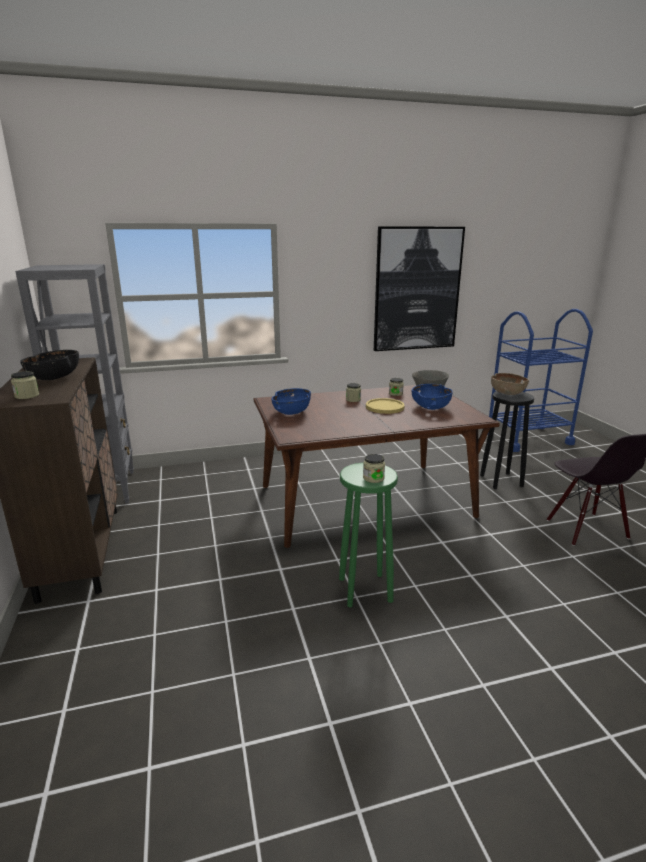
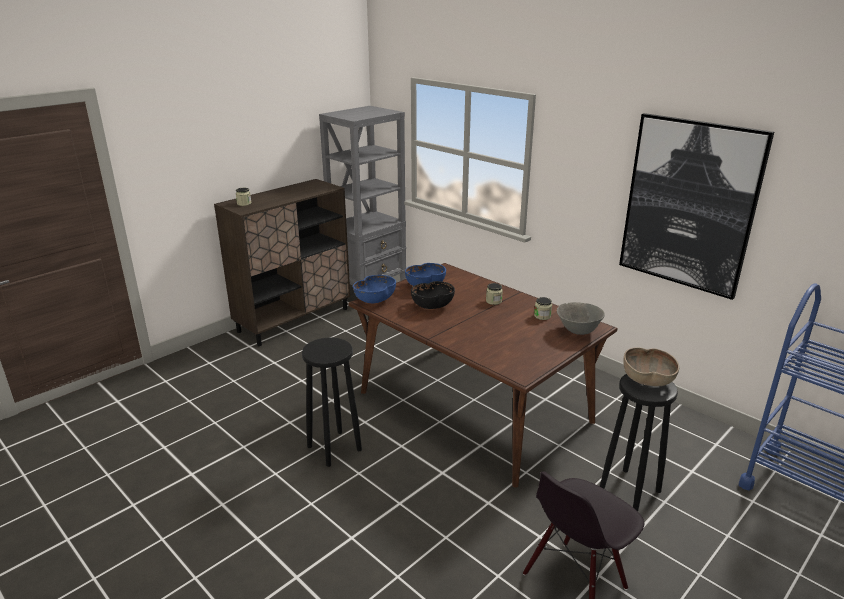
camera: 60 degrees right, 5 degrees up
black bowl [20,350,79,380] -> black bowl moved to [411,281,455,309]
green stool [339,463,398,607] -> black stool [302,338,362,467]
jar [363,454,385,483] -> none
yellow plate [366,398,405,414] -> none
blue bowl [412,384,453,410] -> blue bowl moved to [353,275,396,303]

